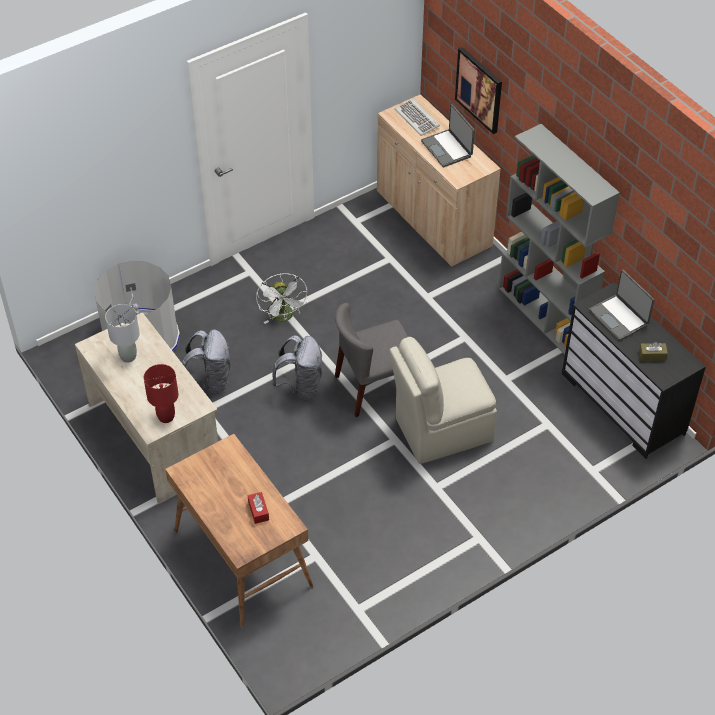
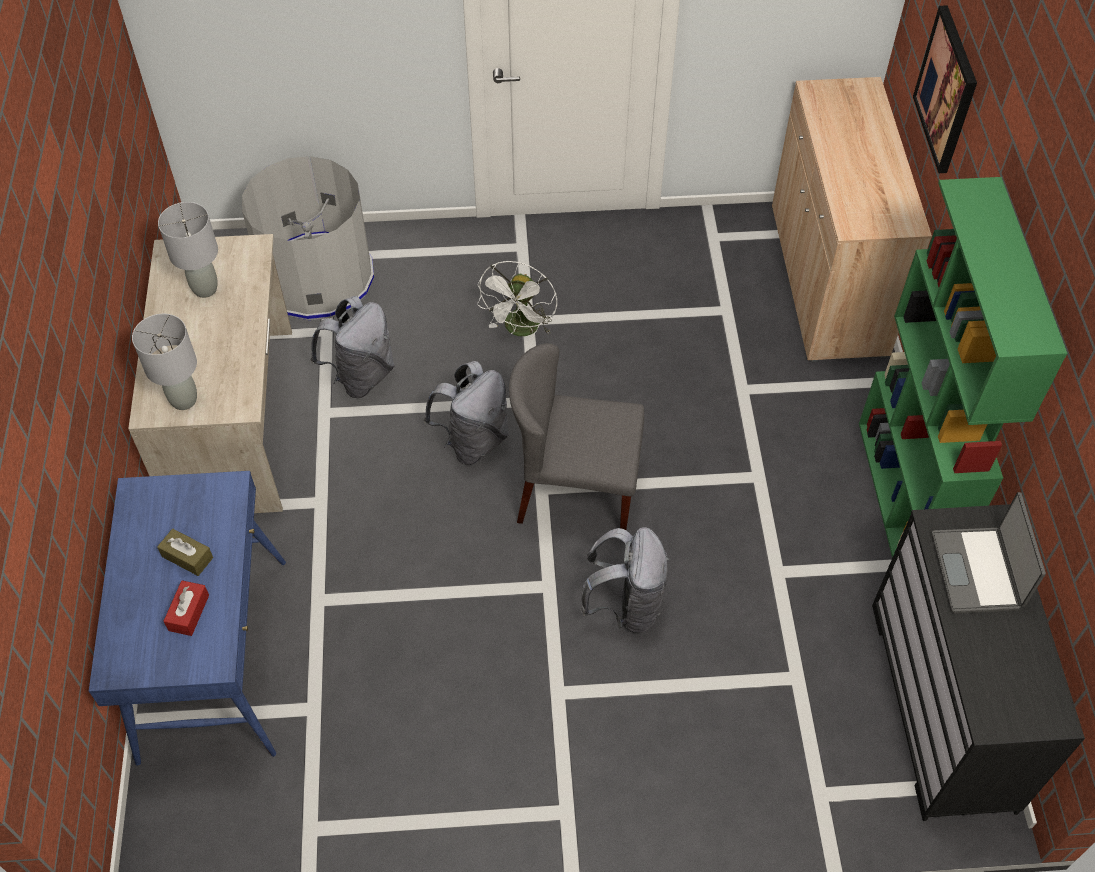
camera: 30 degrees right, 5 degrees up
red table lamp [144,364,178,423] -> grey table lamp [132,314,197,410]
brown desk [165,434,313,628] -> blue desk [89,471,286,766]
beige chair [390,337,497,464] -> grey backpack [580,527,669,633]
keyboard [395,99,440,136] -> none
laptop [421,104,475,167] -> none
grey bookcase [498,124,620,355] -> green bookcase [859,177,1068,558]
brown tissue box [639,342,668,361] -> brown tissue box moved to [157,529,213,576]

